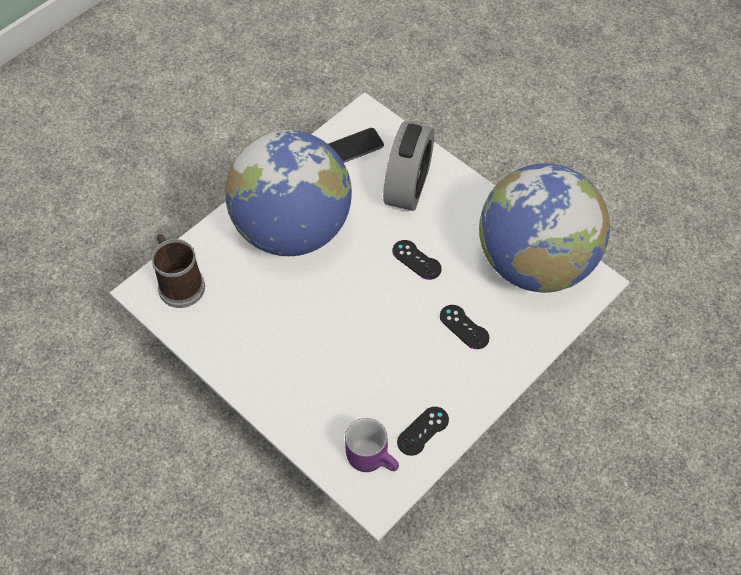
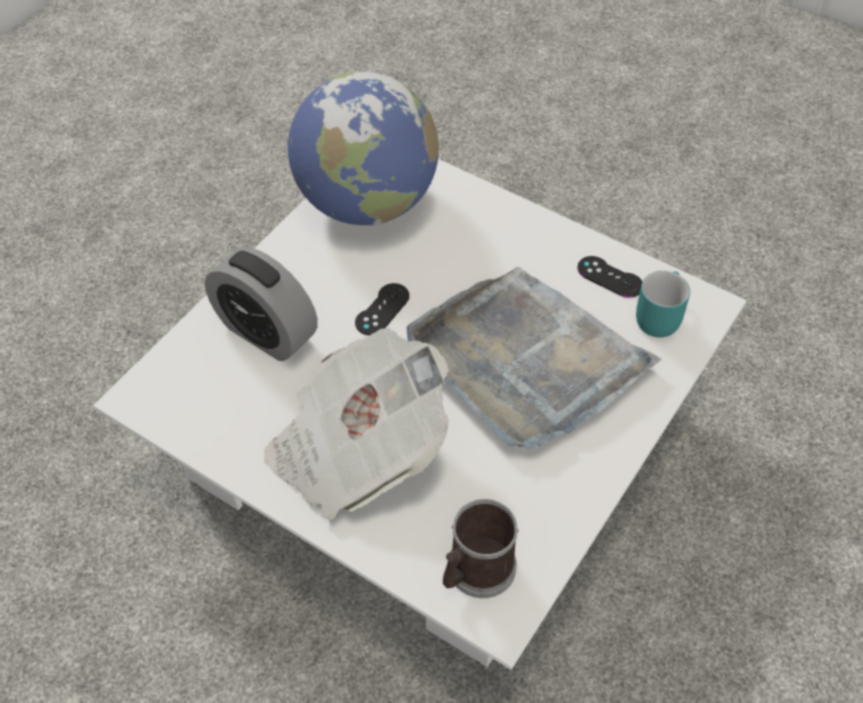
camera: 100 degrees left, 5 degrees down
globe [225,130,352,256] -> newspaper [264,328,449,521]
phone [328,128,384,163] -> none
purple mug [345,418,399,472] -> turquoise mug [636,271,690,338]
alarm clock [383,121,434,211] -> alarm clock turned 150 degrees counterclockwise [205,247,318,361]
black game controller [440,305,489,349] -> none
none -> grey tray [407,267,662,448]

